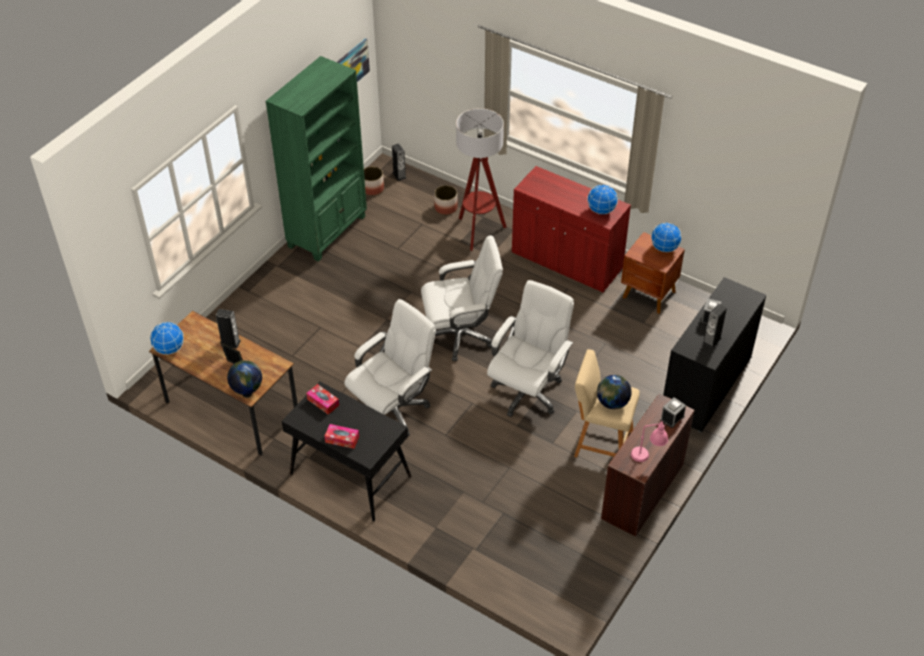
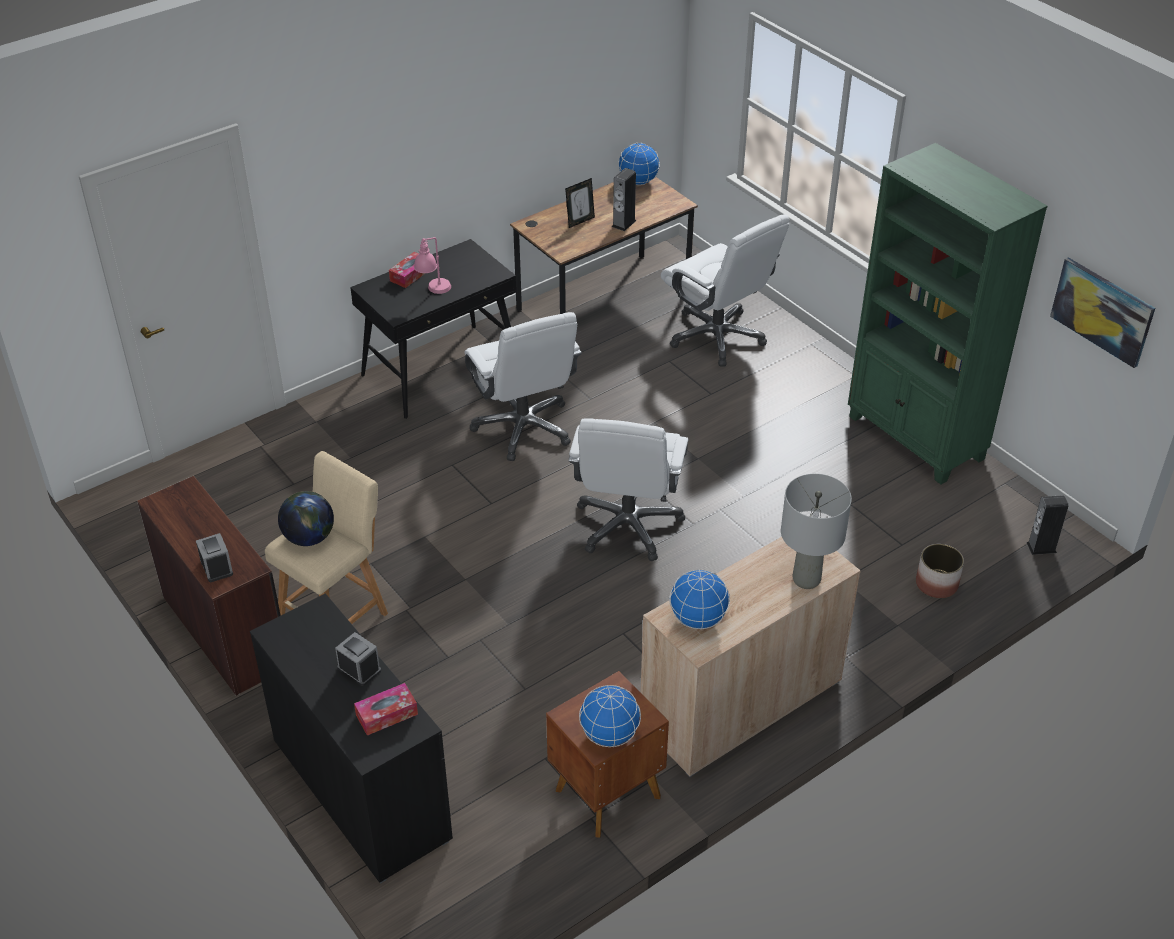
camera: 110 degrees right, 5 degrees down
globe [227,360,262,395] -> none
tissue box [306,384,339,415] -> tissue box moved to [354,683,418,736]
planter [364,166,384,195] -> none
floor lamp [456,108,507,251] -> none
white office chair [487,280,574,417] -> white office chair moved to [661,215,790,367]
red cabinet [512,166,631,293] -> beige cabinet [641,537,861,777]
pink table lamp [631,421,668,462] -> pink table lamp moved to [414,237,451,294]
speaker [703,304,727,348] -> none
none -> grey table lamp [781,474,852,589]

